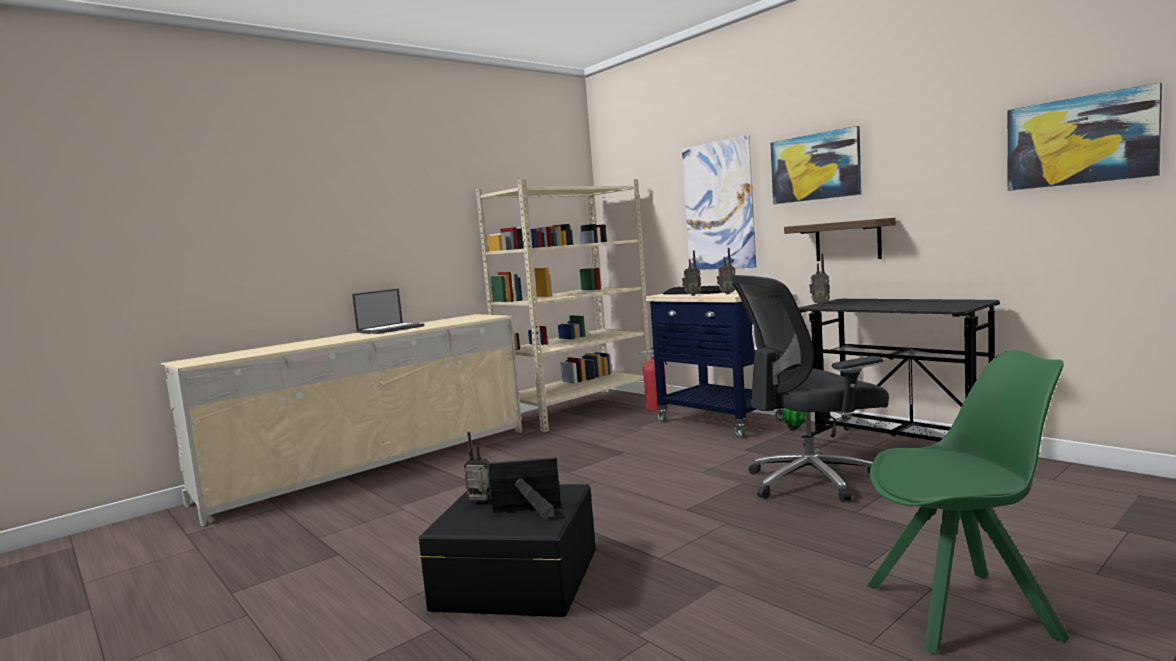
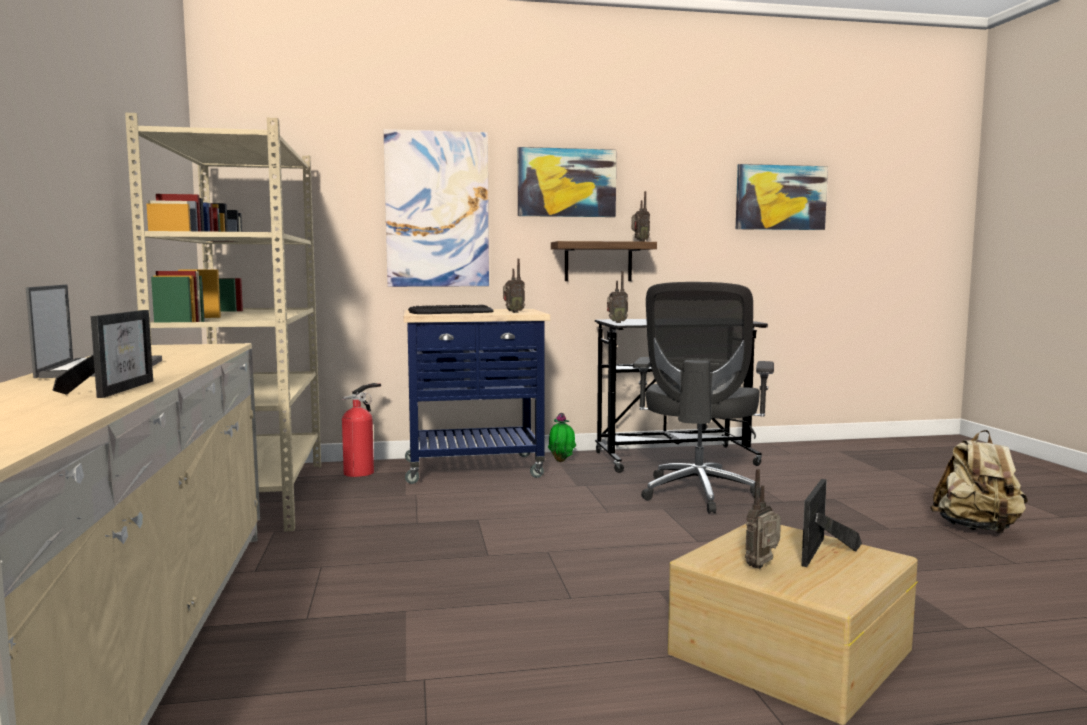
camera: 60 degrees left, 0 degrees up
black storage box [418,484,596,617] -> beige storage box [668,524,918,725]
radio [682,250,701,296] -> radio moved to [631,191,650,242]
green chair [867,350,1070,655] -> beige backpack [930,430,1028,533]
none -> picture frame [53,310,153,398]

